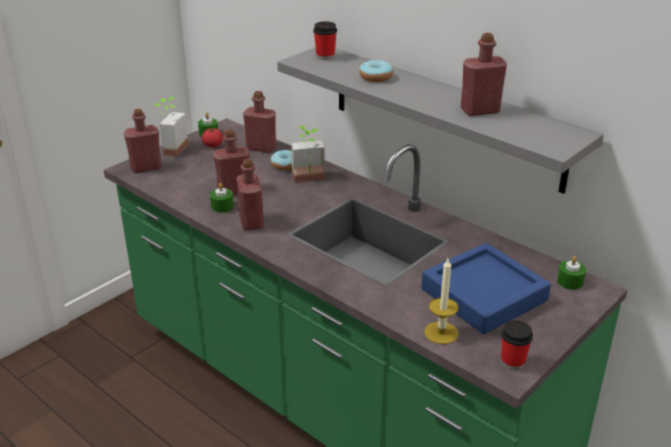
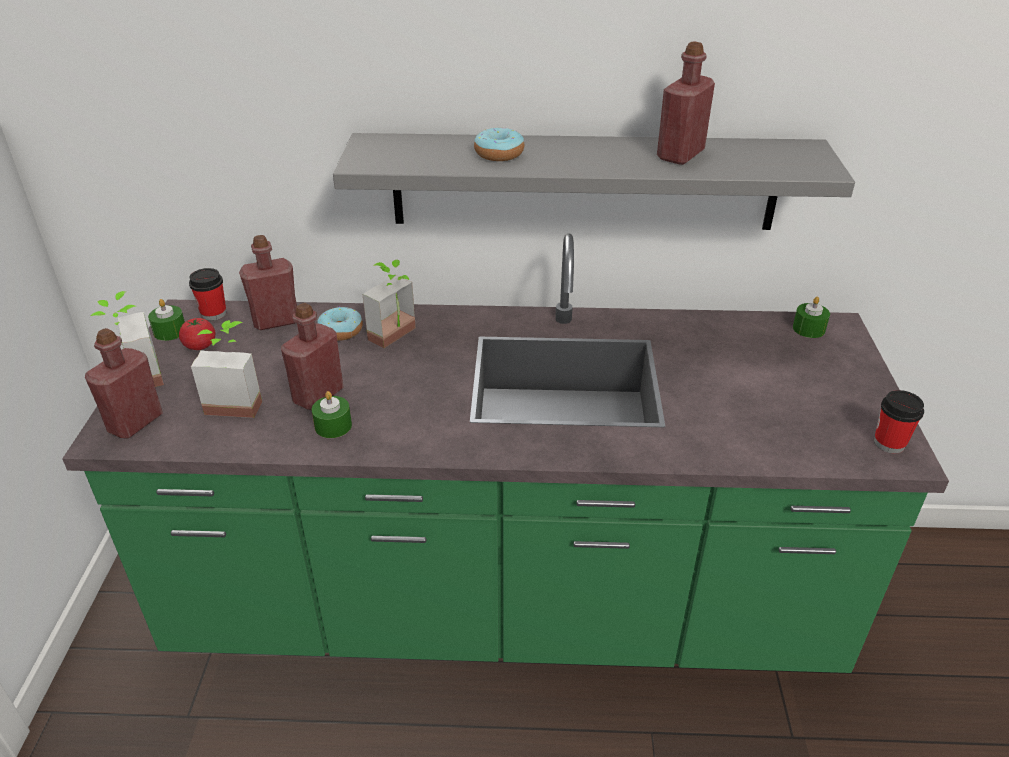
camera: 40 degrees left, 5 degrees up
red bottle [236,158,264,230] -> none
cup [313,21,337,60] -> cup moved to [189,268,226,321]
blue tray [421,243,551,334] -> none
candle [424,259,459,344] -> none
none -> potted plant [191,320,262,418]

